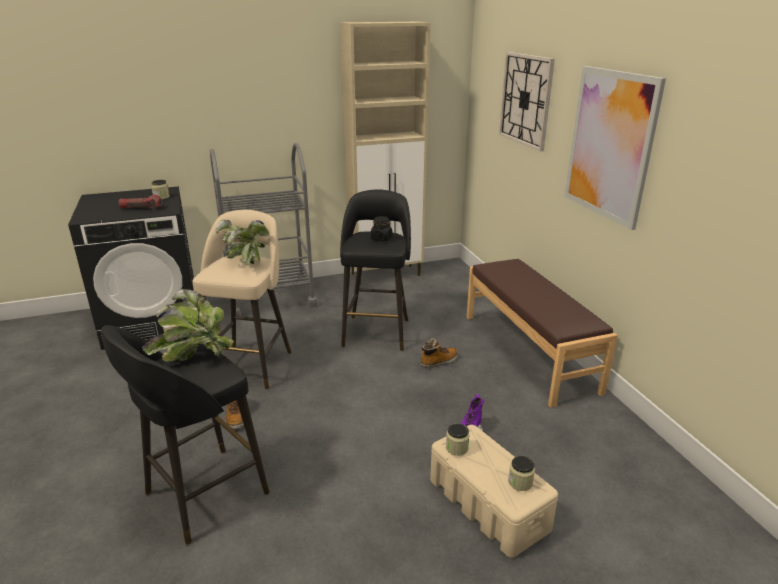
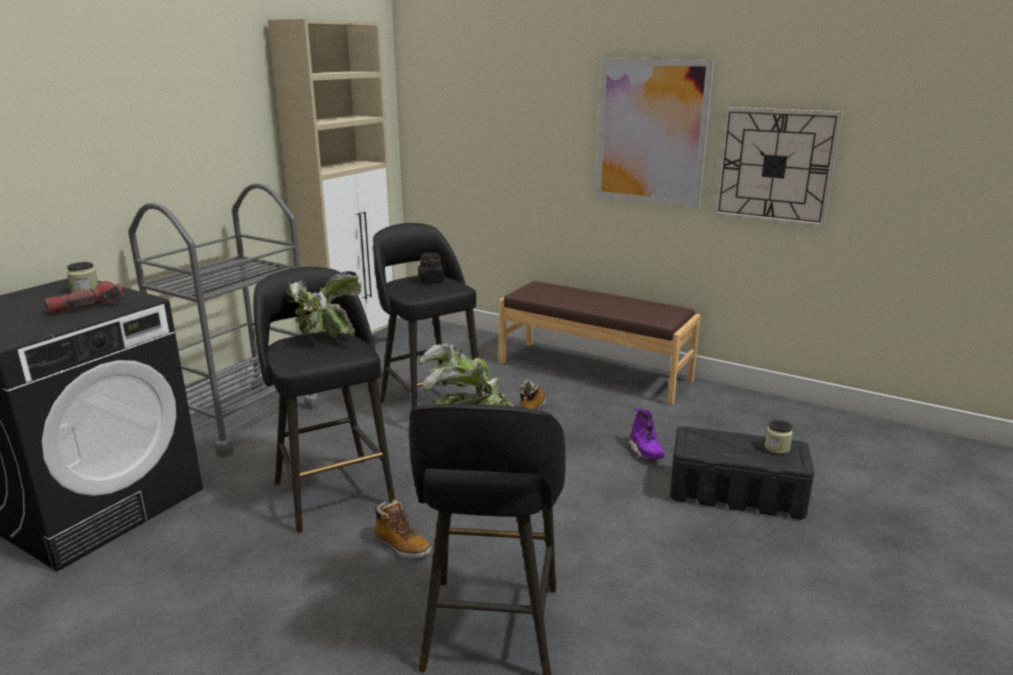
camera: 40 degrees left, 5 degrees down
beige stool [193,210,292,389] -> black stool [253,267,395,533]
beige storage box [430,425,558,558] -> black storage box [670,426,814,520]
jar [446,423,470,456] -> none
wall clock [499,52,555,151] -> wall clock moved to [714,107,843,228]

